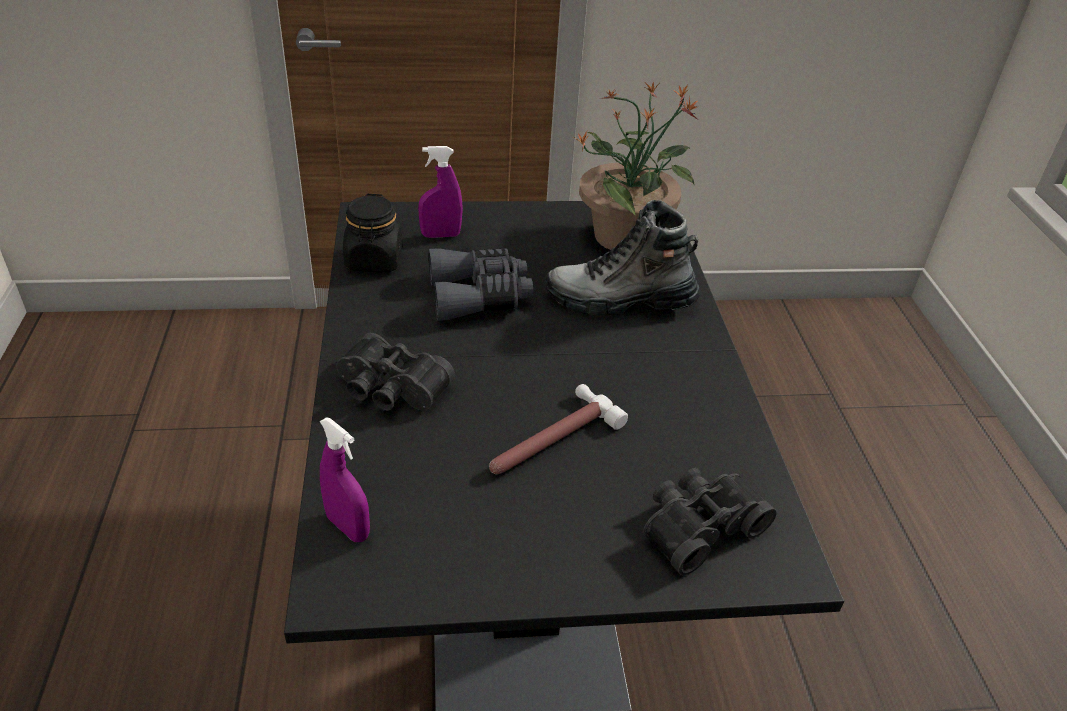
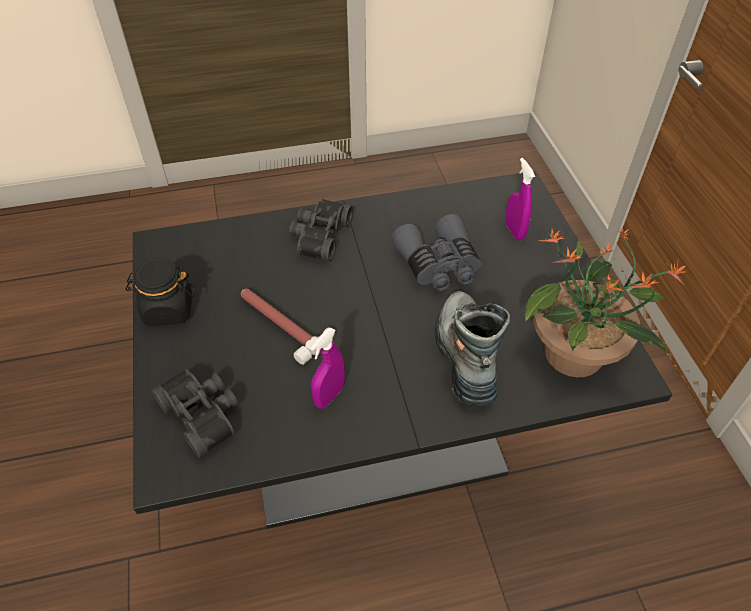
camera: 85 degrees right, 10 degrees up
purple spray bottle [320,417,370,542] -> purple spray bottle moved to [311,328,345,409]
black jar [343,194,402,272] -> black jar moved to [125,258,195,326]

